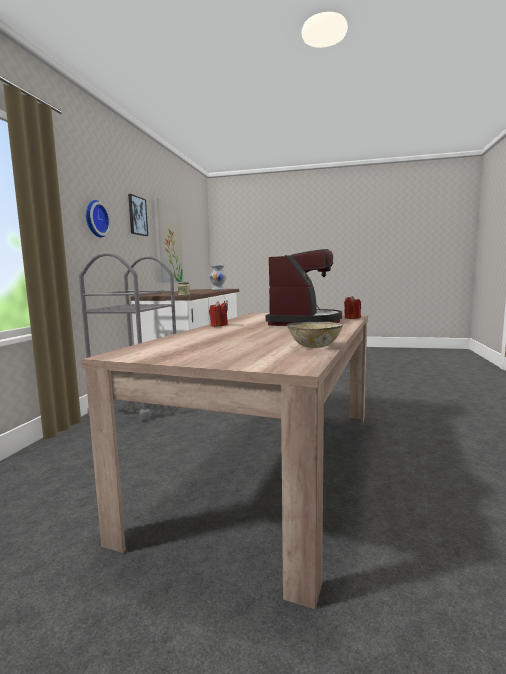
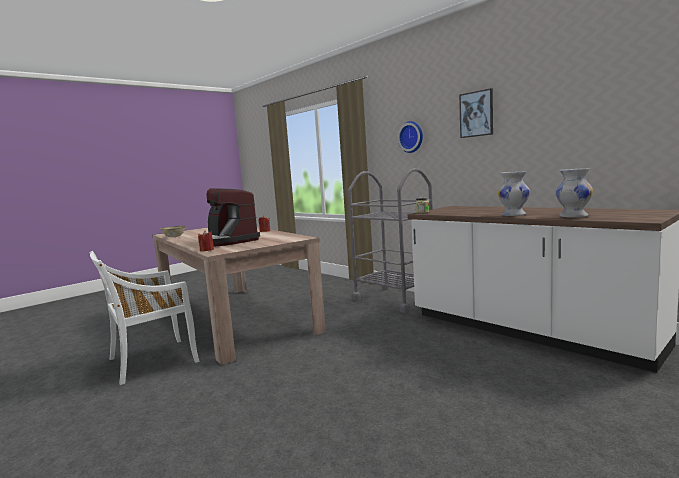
camera: 125 degrees right, 0 degrees up
picture [154,198,183,283] -> none
none -> white chair [89,251,200,385]
none -> white vase [498,171,530,216]

